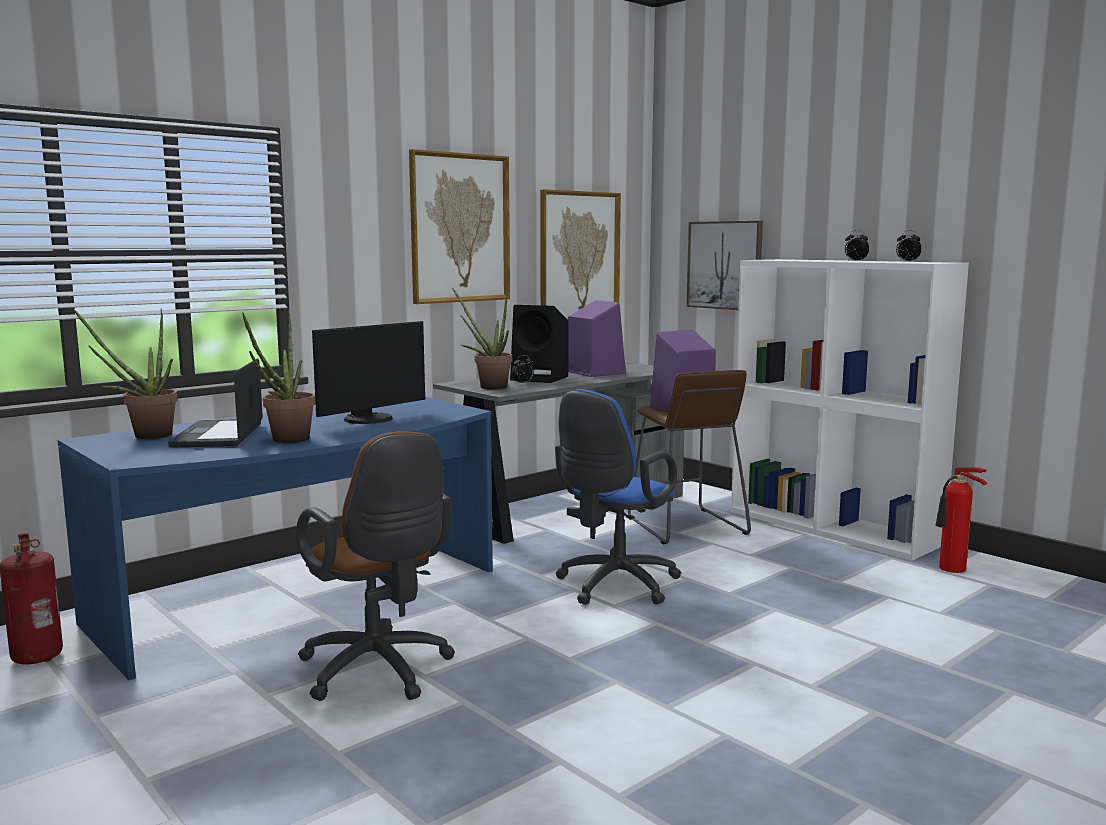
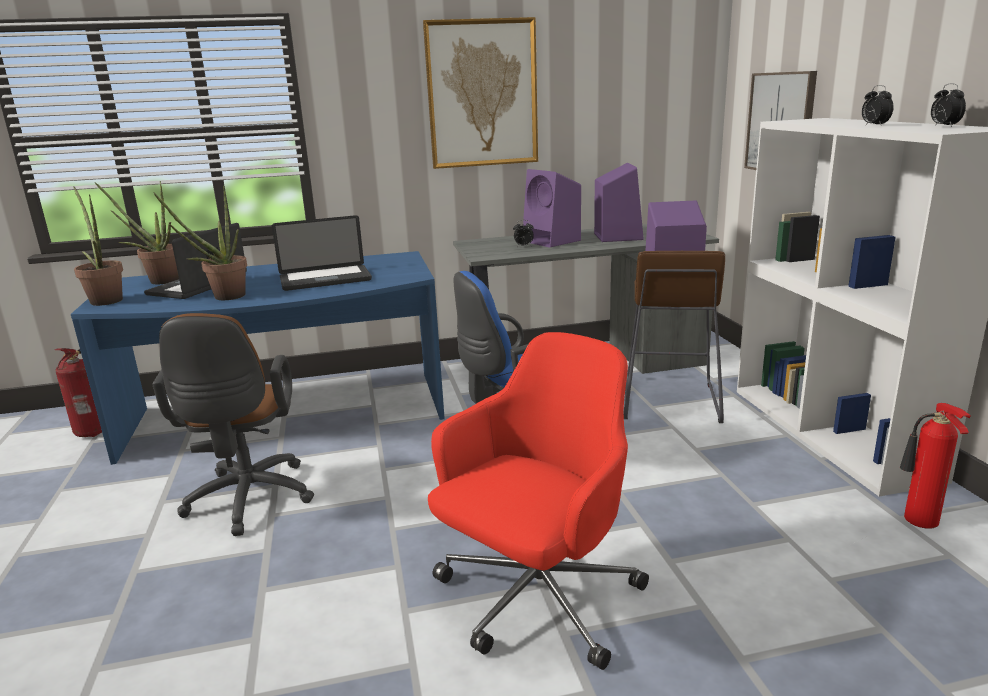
camera: 30 degrees right, 10 degrees up
monitor [312,321,425,424] -> laptop [272,215,372,291]
potted plant [452,287,512,390] -> potted plant moved to [73,186,123,306]
black speaker [510,305,569,383] -> purple speaker [523,169,581,248]
picture [540,189,621,319] -> none
none -> red office chair [428,332,649,670]

